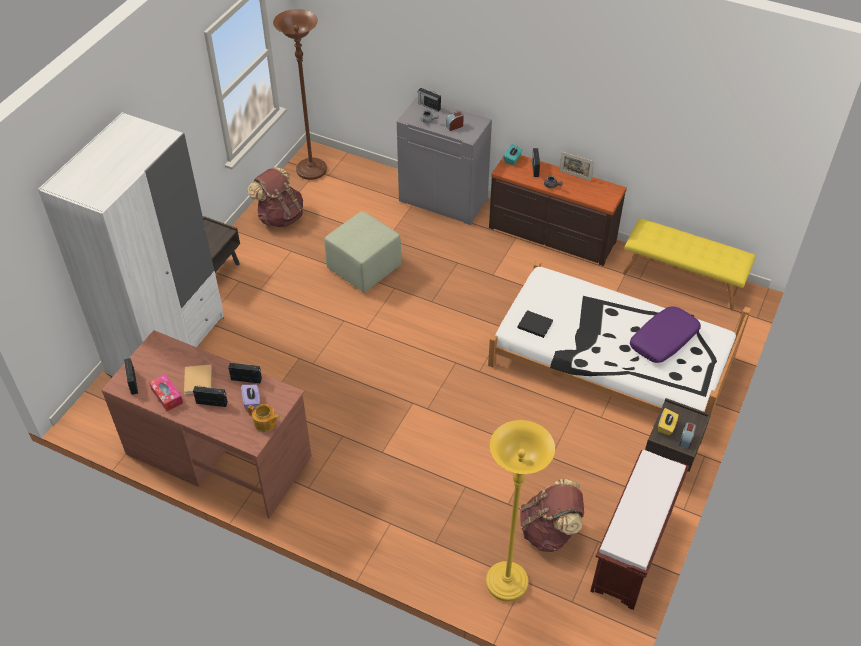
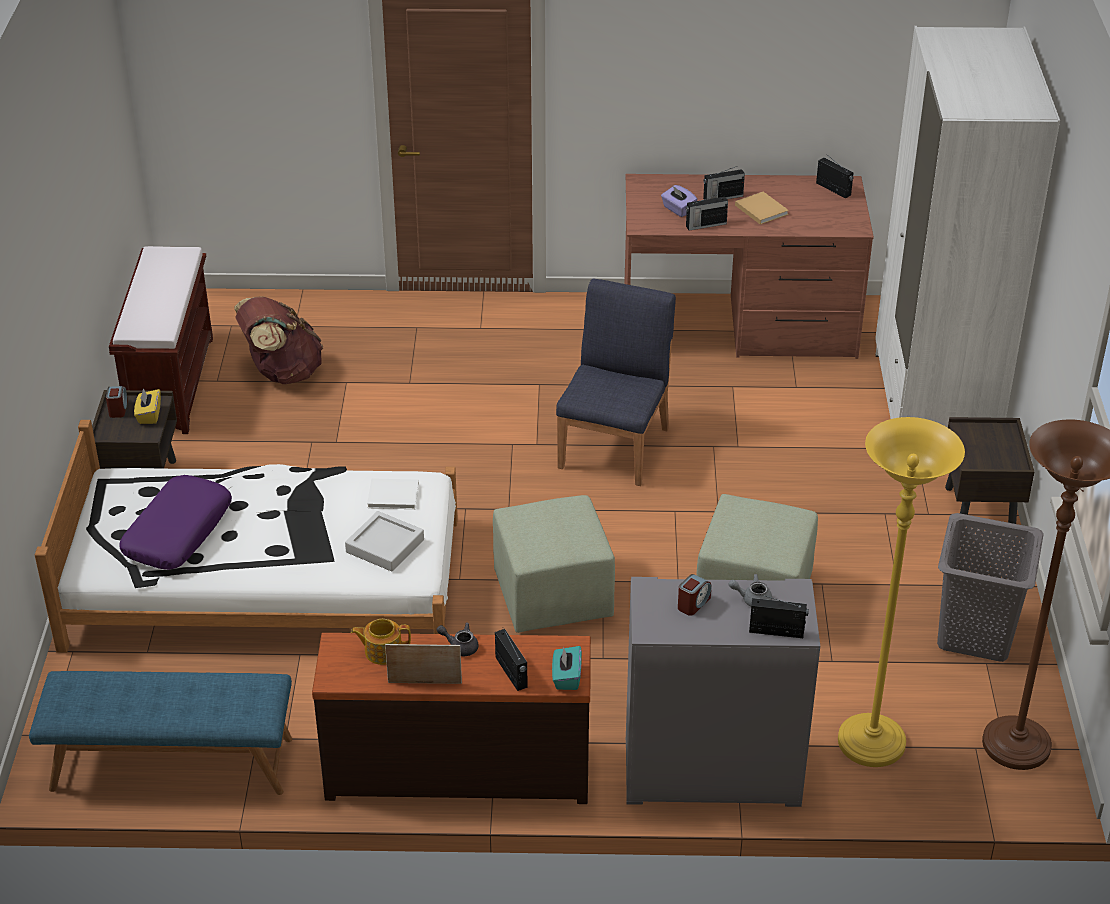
camera: 155 degrees right, 10 degrees down
tissue box [149,374,183,411] -> none
brown backpack [247,167,303,227] -> grey laundry basket [937,513,1044,662]
teapot [248,404,280,432] -> teapot moved to [351,619,411,665]
yellow floor lamp [486,420,555,602] -> yellow floor lamp moved to [838,417,965,767]
black book [518,310,553,338] -> white book [367,478,419,509]
yellow bench [623,218,756,311] -> blue bench [29,671,292,795]
none -> grey tray [345,511,424,571]
none -> green ottoman [493,495,615,633]
none -> blue chair [556,279,676,486]

